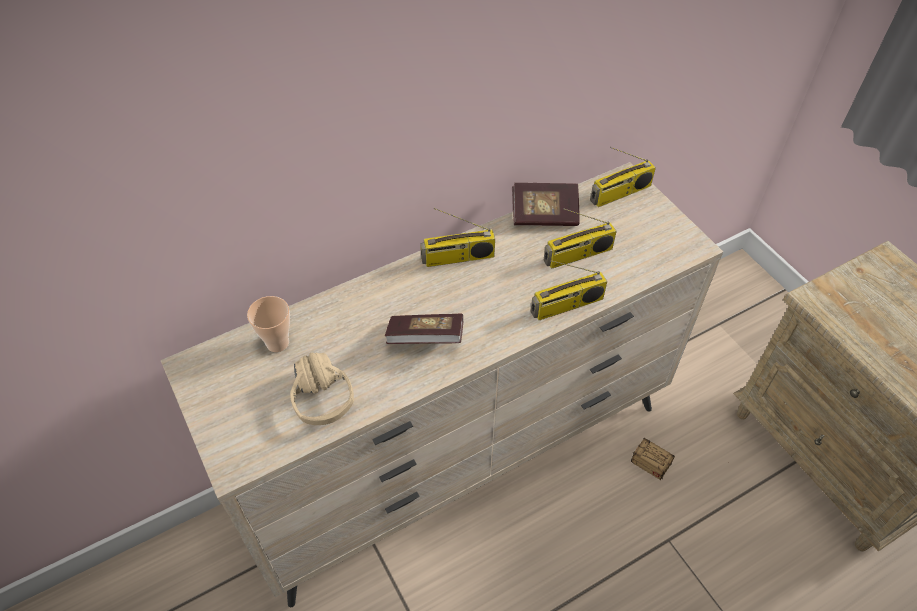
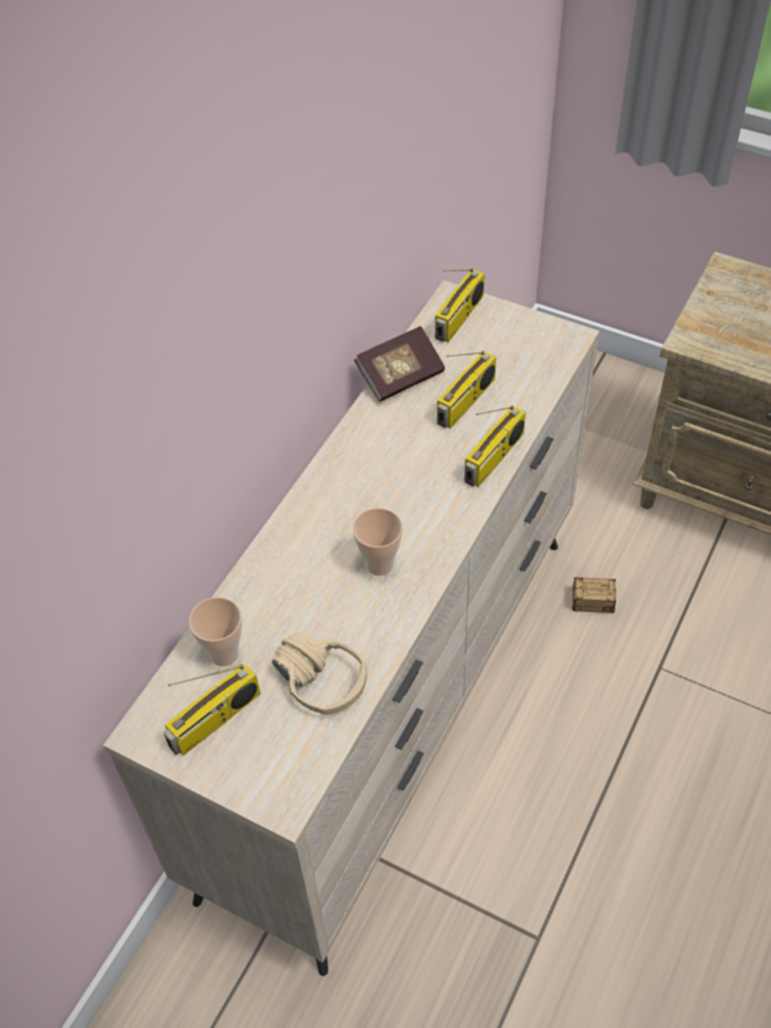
camera: 30 degrees left, 0 degrees up
book [385,314,463,344] -> cup [353,508,403,576]
radio [420,208,495,267] -> radio moved to [163,663,261,756]

